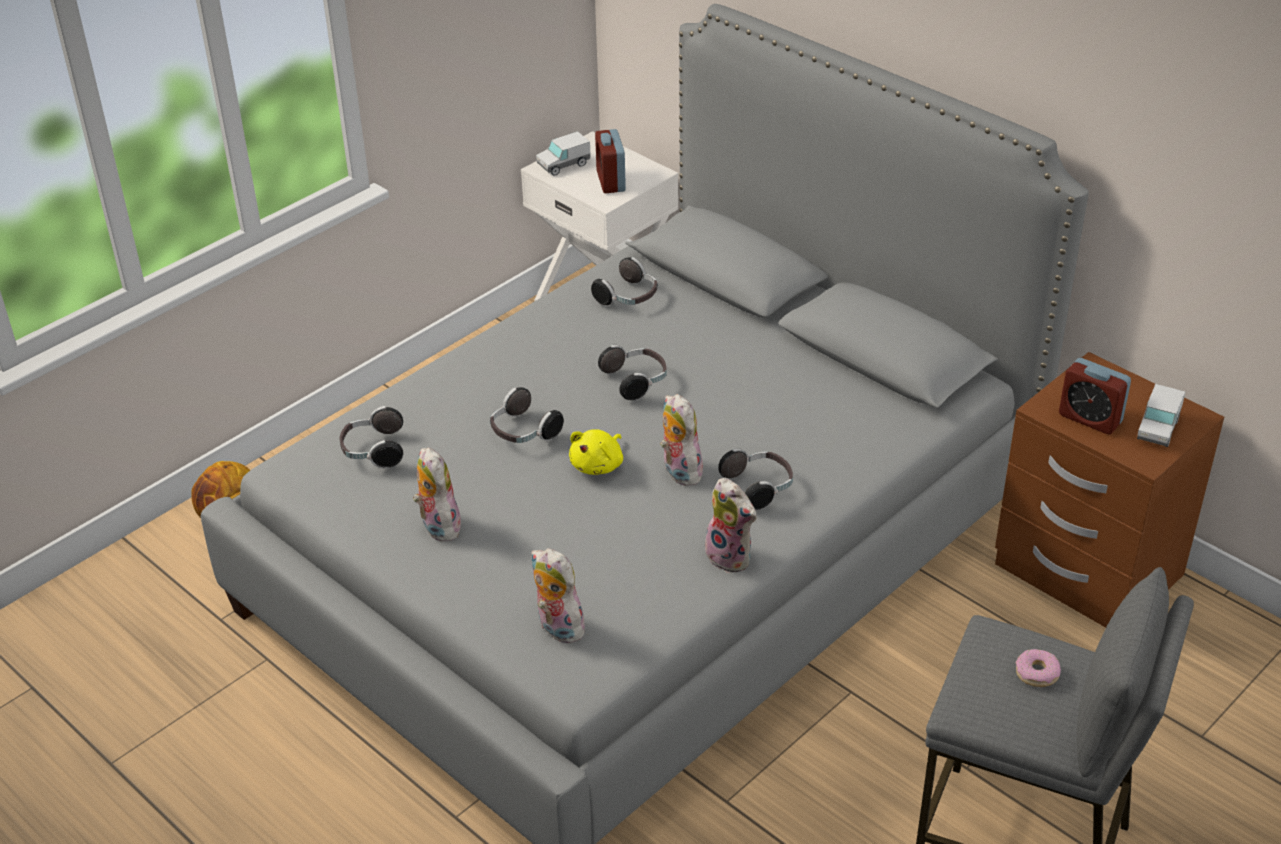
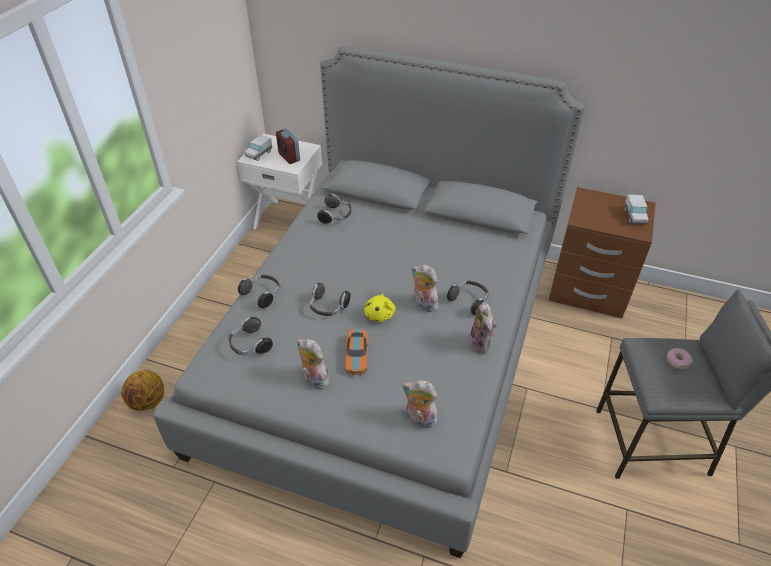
camera: 25 degrees left, 5 degrees up
headphones [598,345,667,401] -> headphones moved to [238,274,280,308]
plush toy [705,478,757,573] -> plush toy turned 60 degrees clockwise [469,302,497,354]
alarm clock [1059,358,1131,434] -> none
none -> toy car [345,329,368,375]

